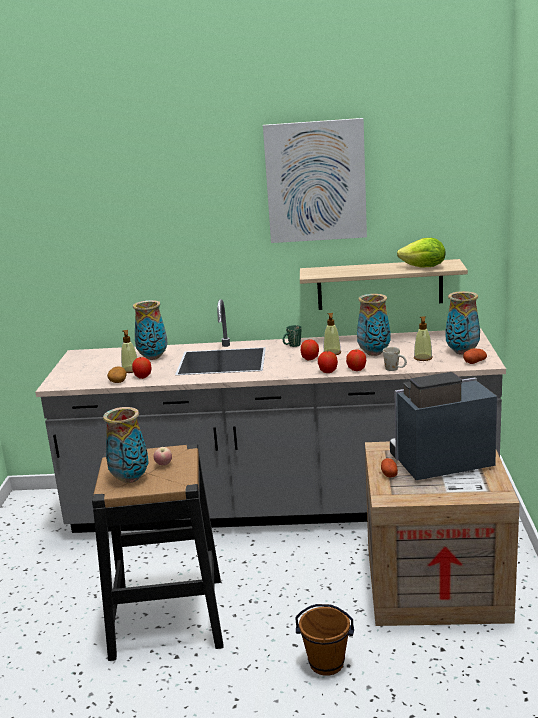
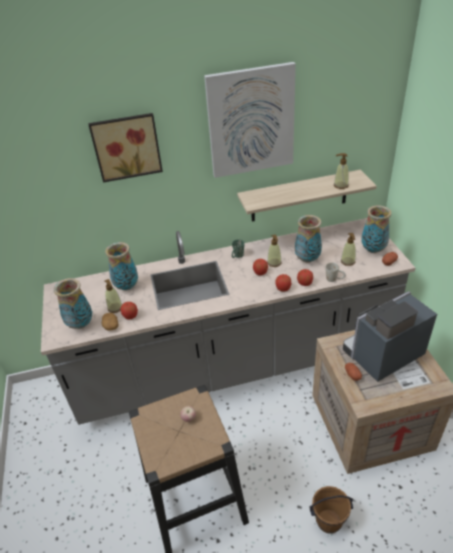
camera: 15 degrees left, 20 degrees up
vase [103,407,149,483] -> vase moved to [54,278,92,329]
lettuce [397,238,446,268] -> soap dispenser [334,153,349,189]
none -> picture [88,113,163,183]

